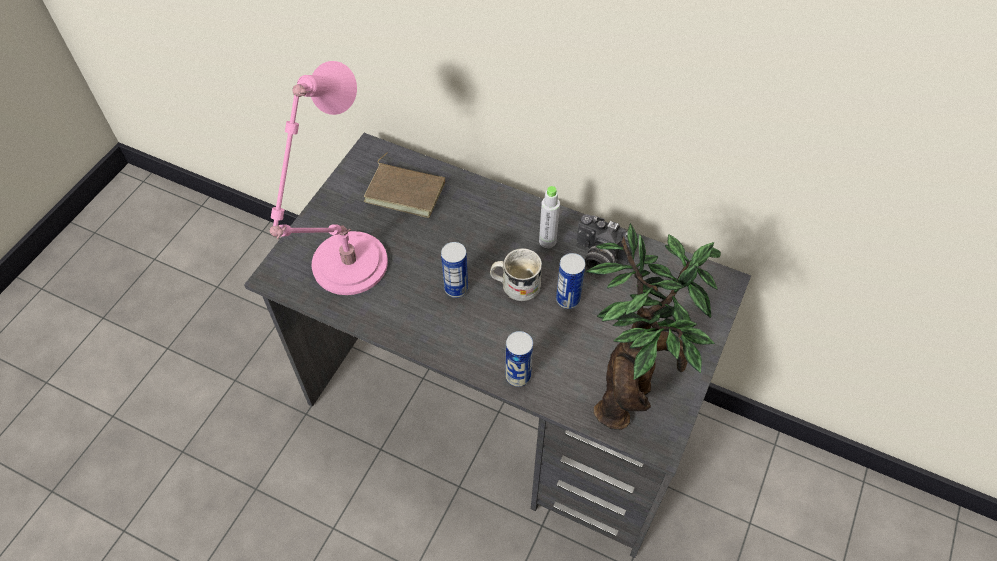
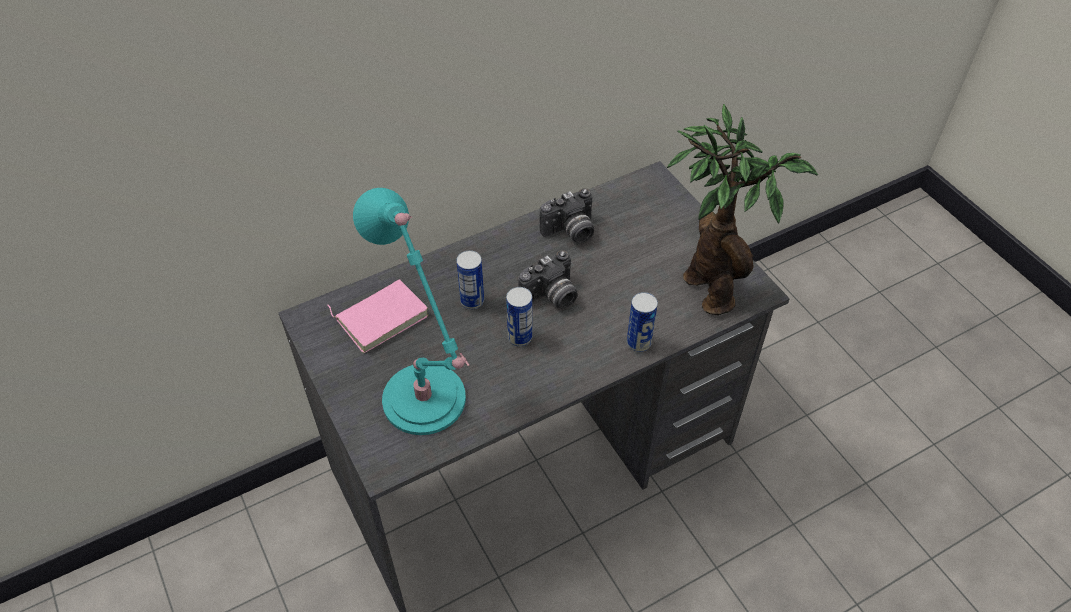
camera: 55 degrees left, 5 degrees down
pink table lamp [270,61,388,295] -> turquoise table lamp [353,188,470,435]
brown book [364,153,445,218] -> pink book [327,279,428,353]
white mug [490,248,542,301] -> camera [518,250,577,309]
grey bottle [539,186,560,248] -> none
can [556,253,585,309] -> can moved to [456,250,484,310]

